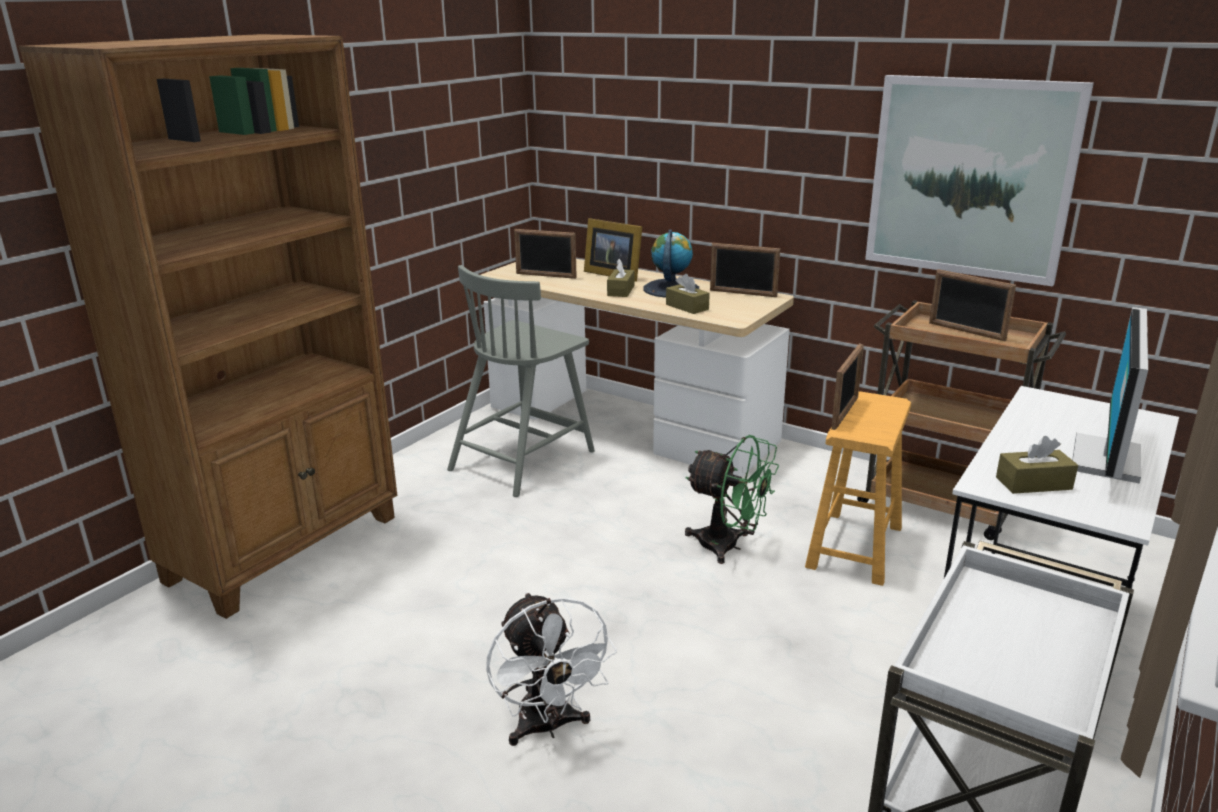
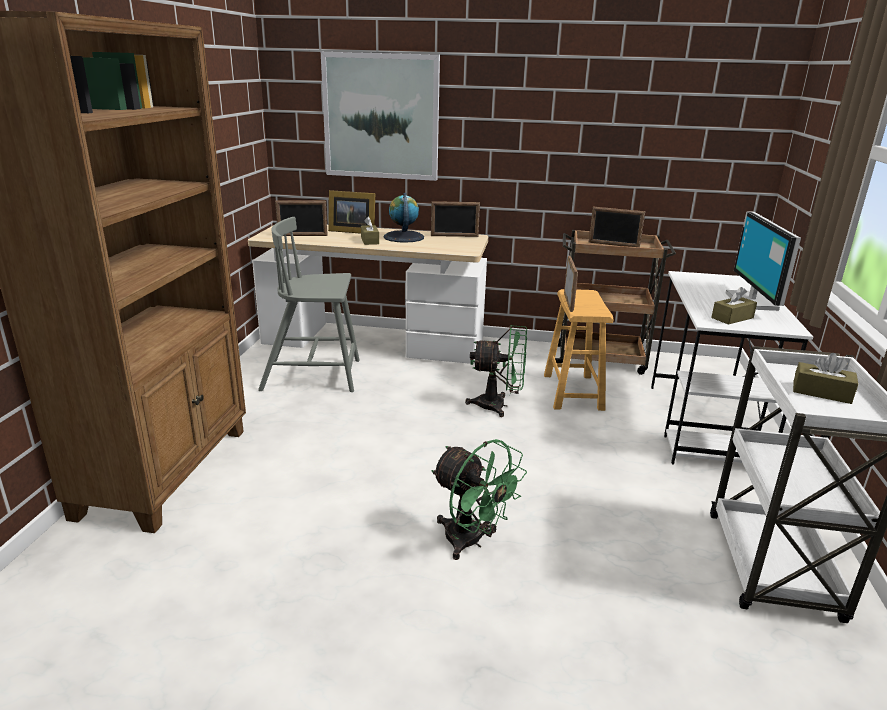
camera: 25 degrees left, 0 degrees up
grey chair [447,265,595,497] -> grey chair turned 75 degrees clockwise [258,217,360,392]
white fan [486,592,617,746] -> green fan [431,439,527,560]
brown tissue box [666,274,710,314] -> brown tissue box moved to [793,353,858,404]
picture [865,75,1094,287] -> picture moved to [321,52,440,181]

